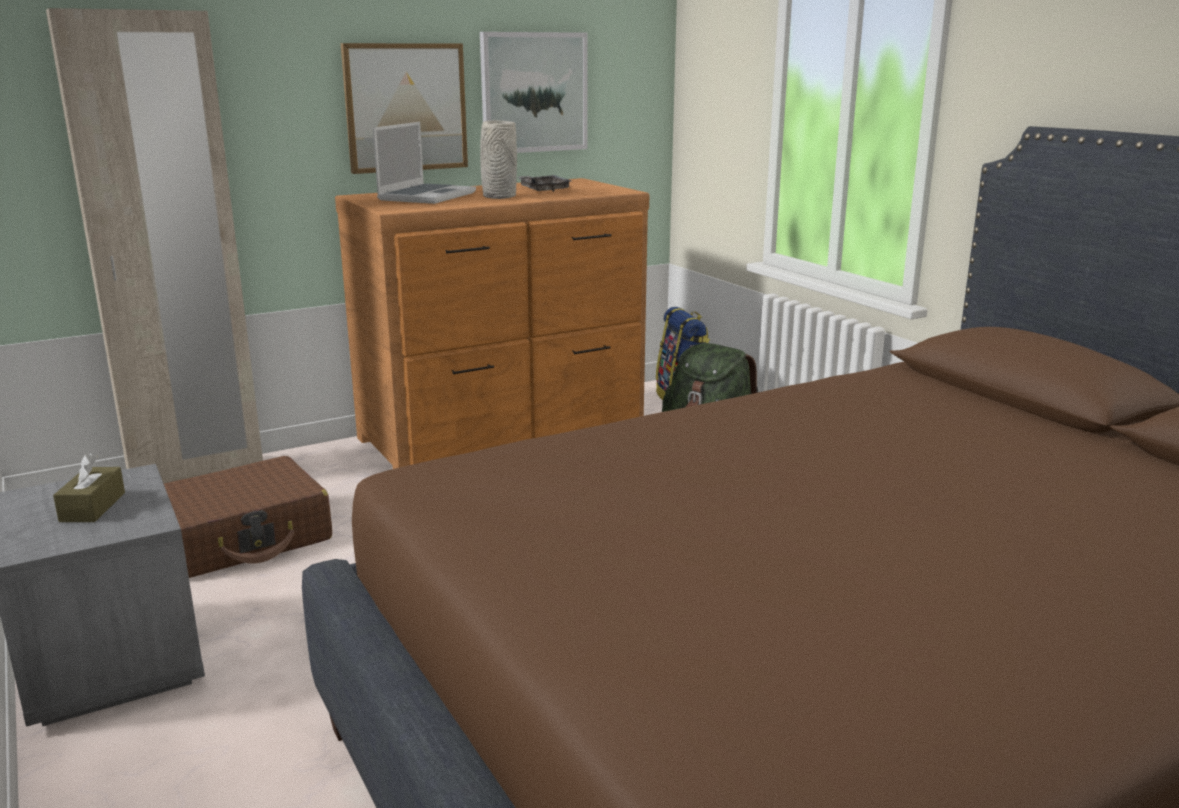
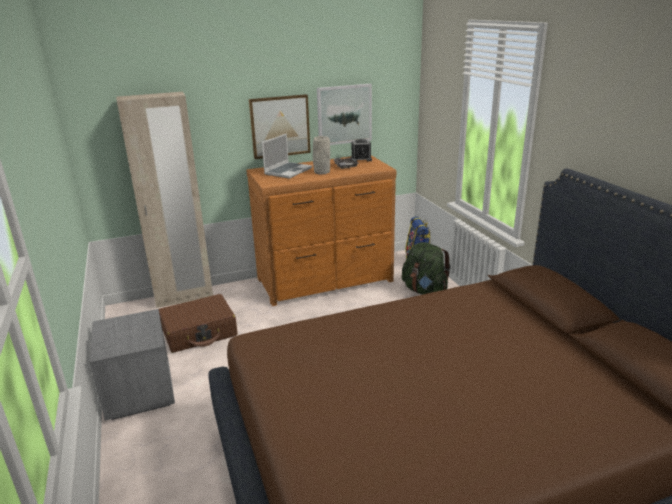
camera: 10 degrees right, 5 degrees up
brown tissue box [53,453,125,522] -> none
none -> alarm clock [351,139,372,161]

